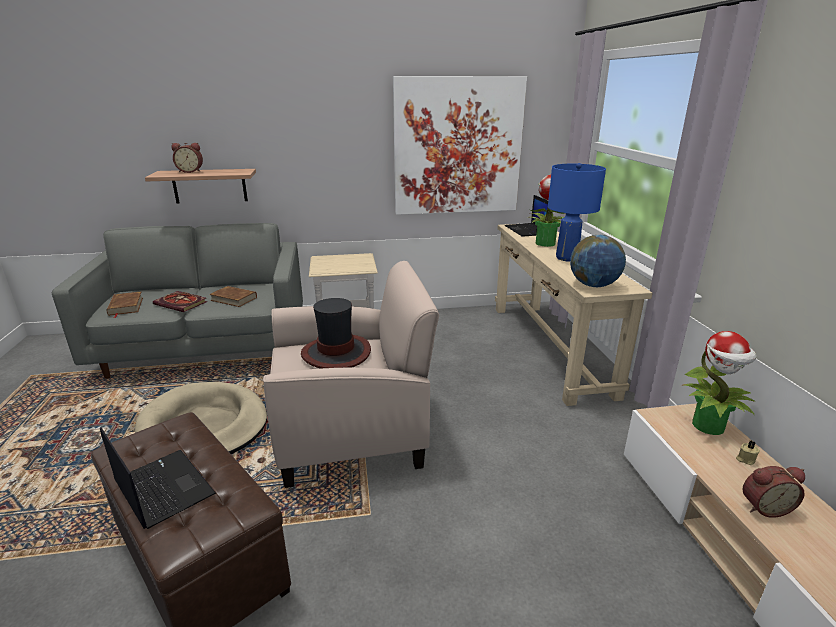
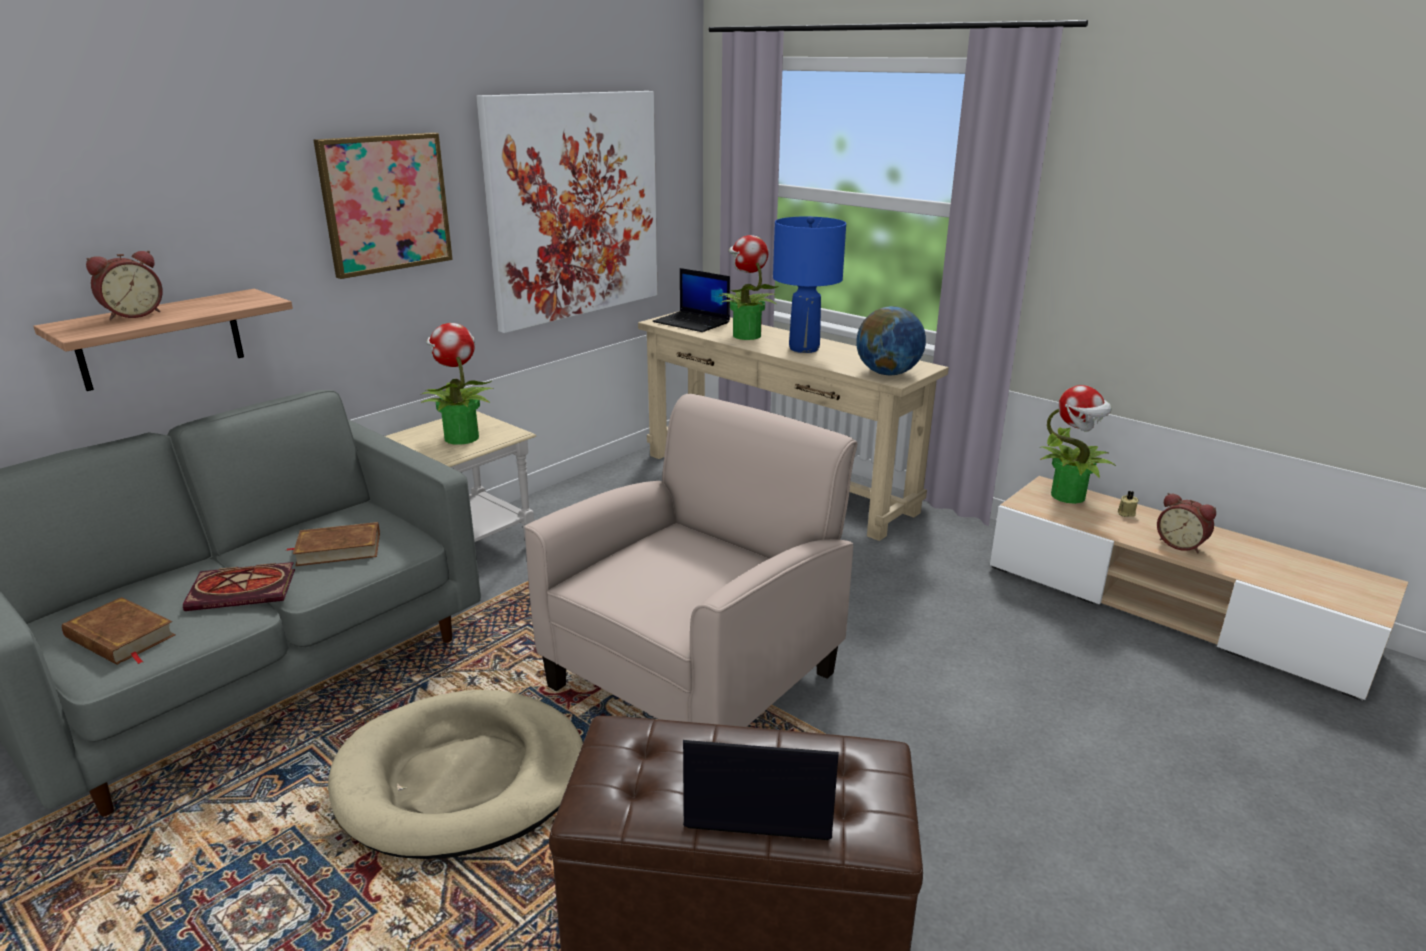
camera: 40 degrees left, 0 degrees up
hat [301,298,371,369] -> none
alarm clock [743,466,805,518] -> alarm clock turned 90 degrees clockwise [1157,493,1216,553]
none -> picture [313,132,453,279]
none -> potted plant [420,323,493,445]

